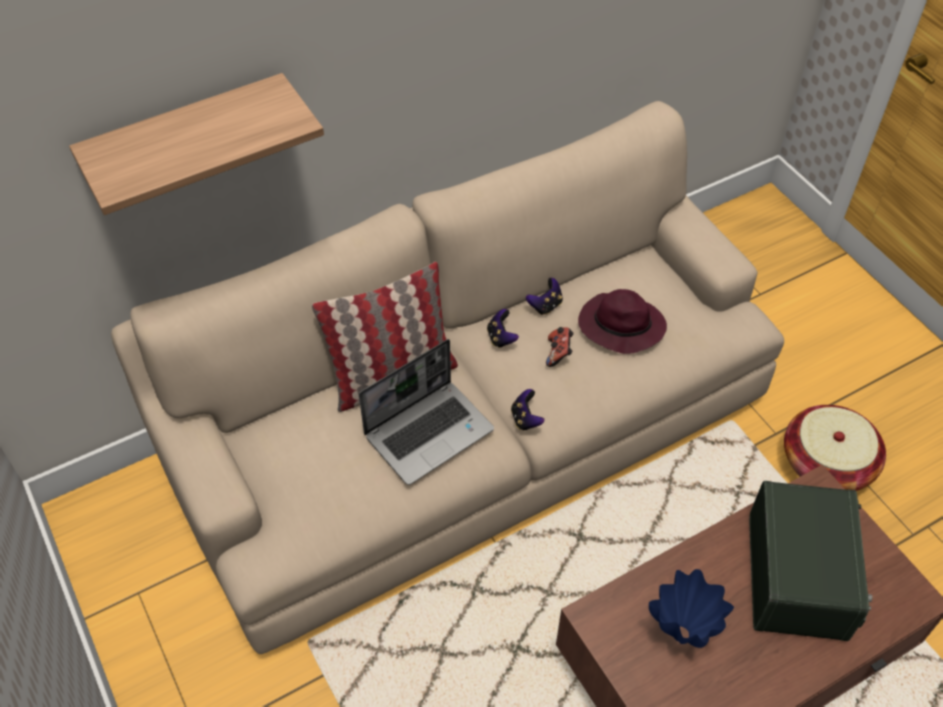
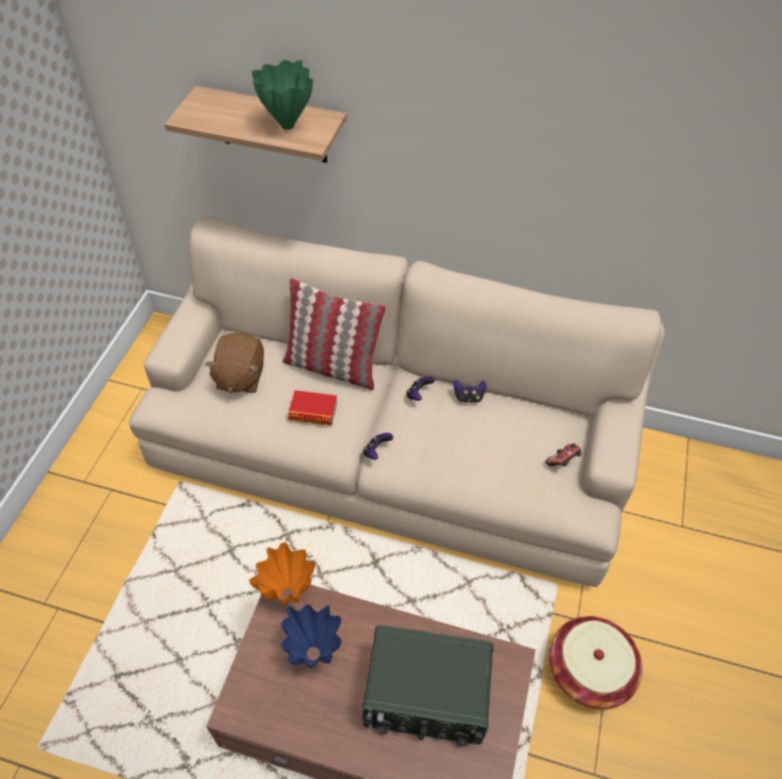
camera: 45 degrees right, 0 degrees up
laptop [359,339,494,485] -> book [288,390,337,426]
game controller [546,327,574,367] -> game controller moved to [545,444,582,466]
purple hat [578,289,667,354] -> none
radio [749,481,872,641] -> radio turned 45 degrees clockwise [362,625,494,746]
none -> brown plush toy [205,333,264,393]
none -> orange vase [249,542,315,604]
none -> green vase [252,60,313,130]

